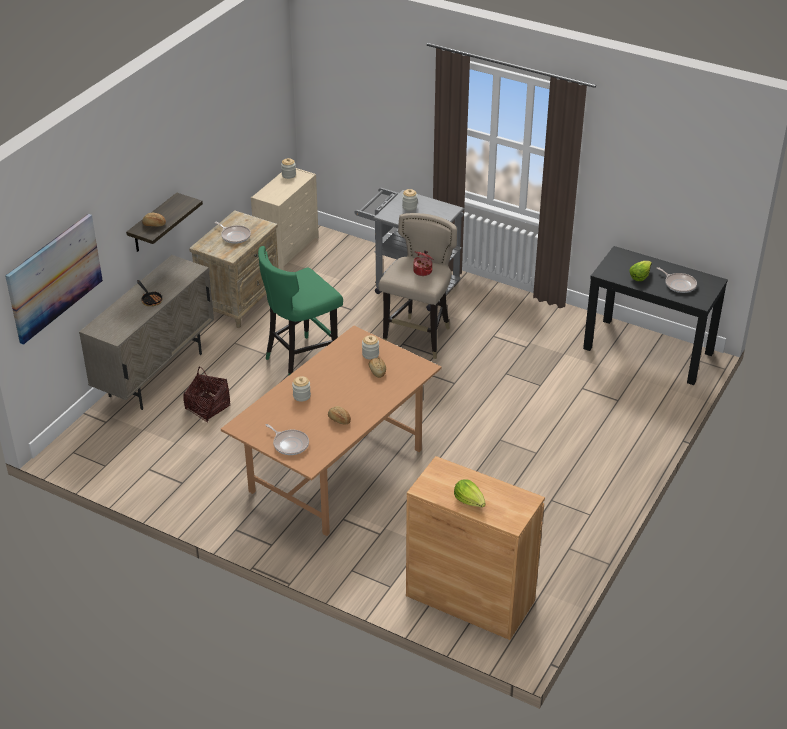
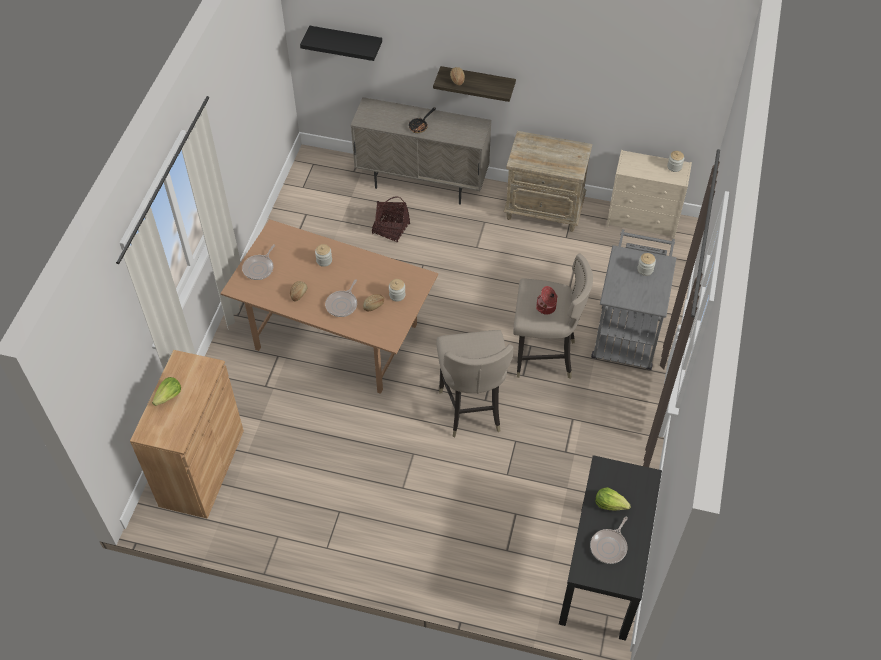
camera: 75 degrees right, 15 degrees up
picture [5,214,103,345] -> black shelf [300,26,382,61]
frying pan [215,222,251,244] -> frying pan moved to [325,279,357,317]
green stool [258,246,343,376] -> none
none -> beige stool [436,330,513,437]

